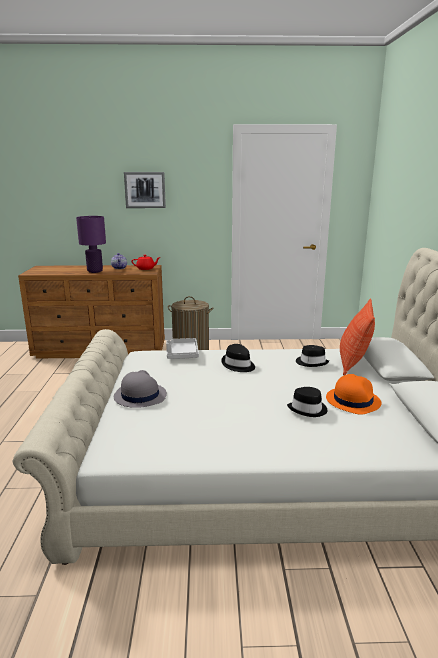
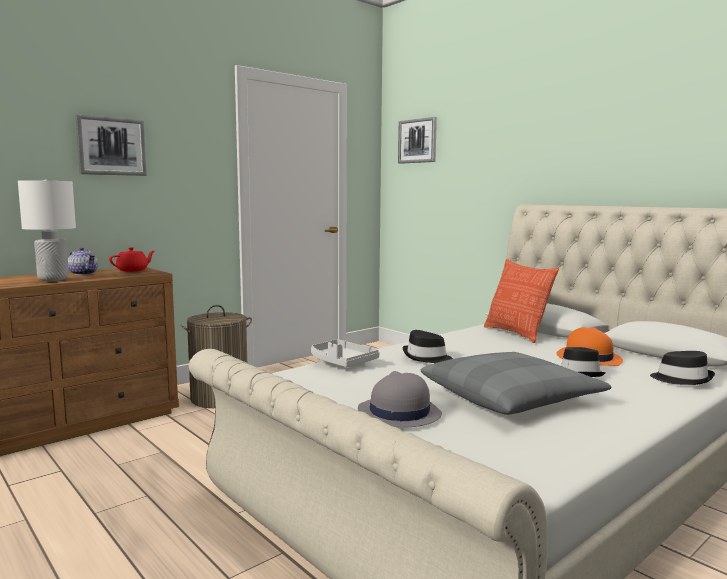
camera: 40 degrees left, 10 degrees down
purple table lamp [76,216,106,273] -> white table lamp [18,180,76,281]
black hat [296,345,329,367] -> black hat moved to [650,351,715,385]
none -> picture [398,117,437,164]
none -> grey pillow [421,352,611,415]

